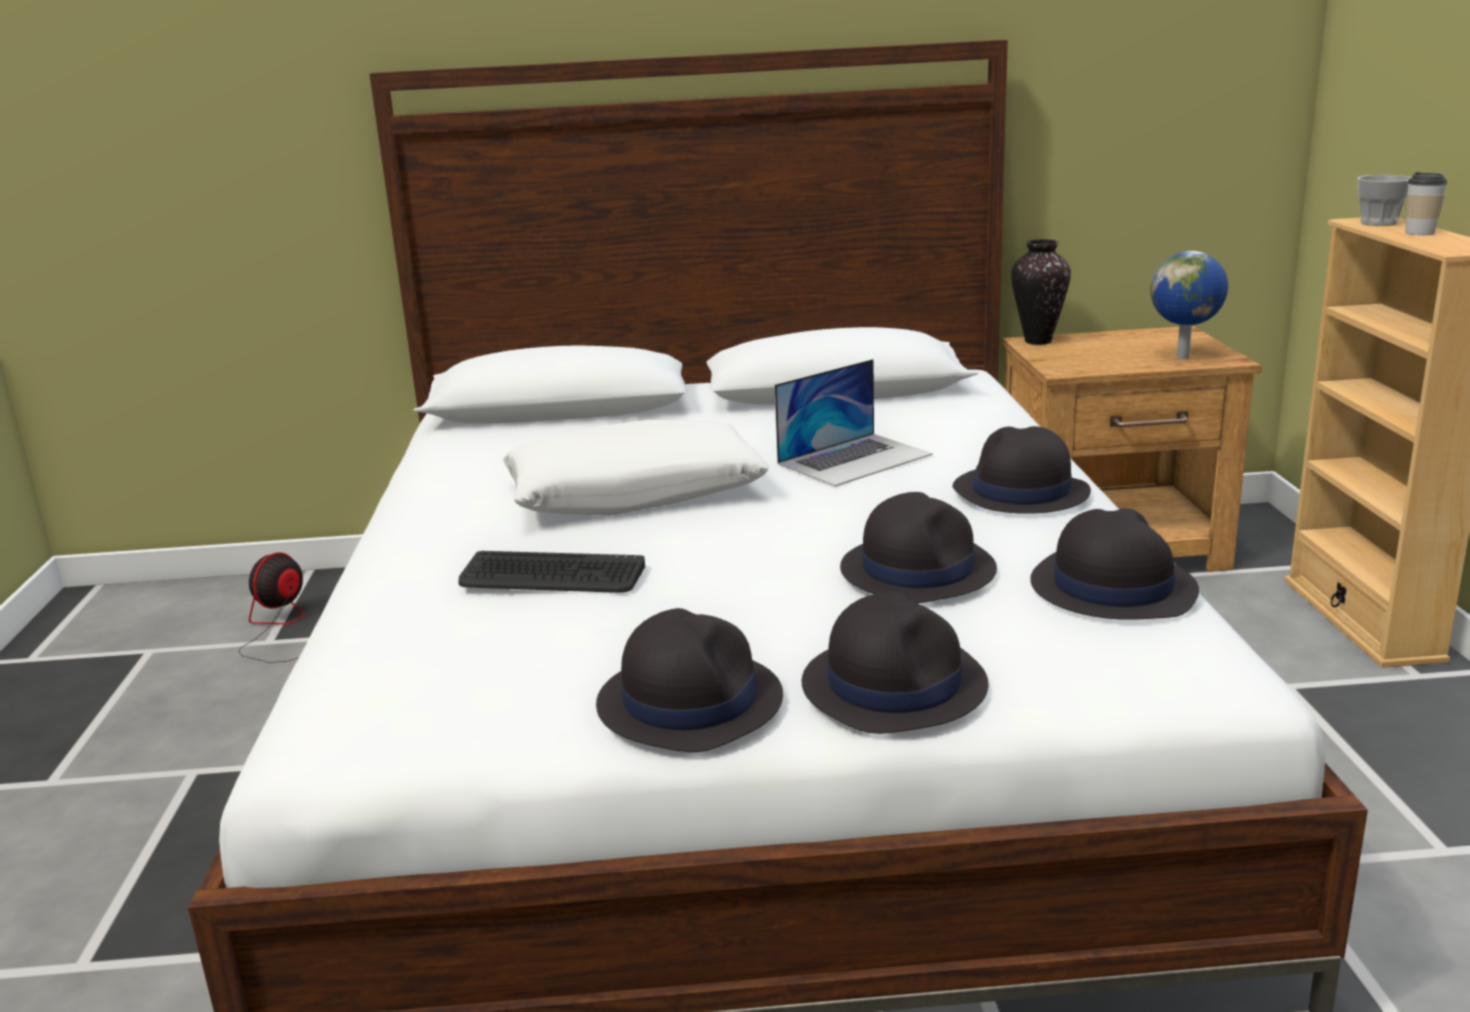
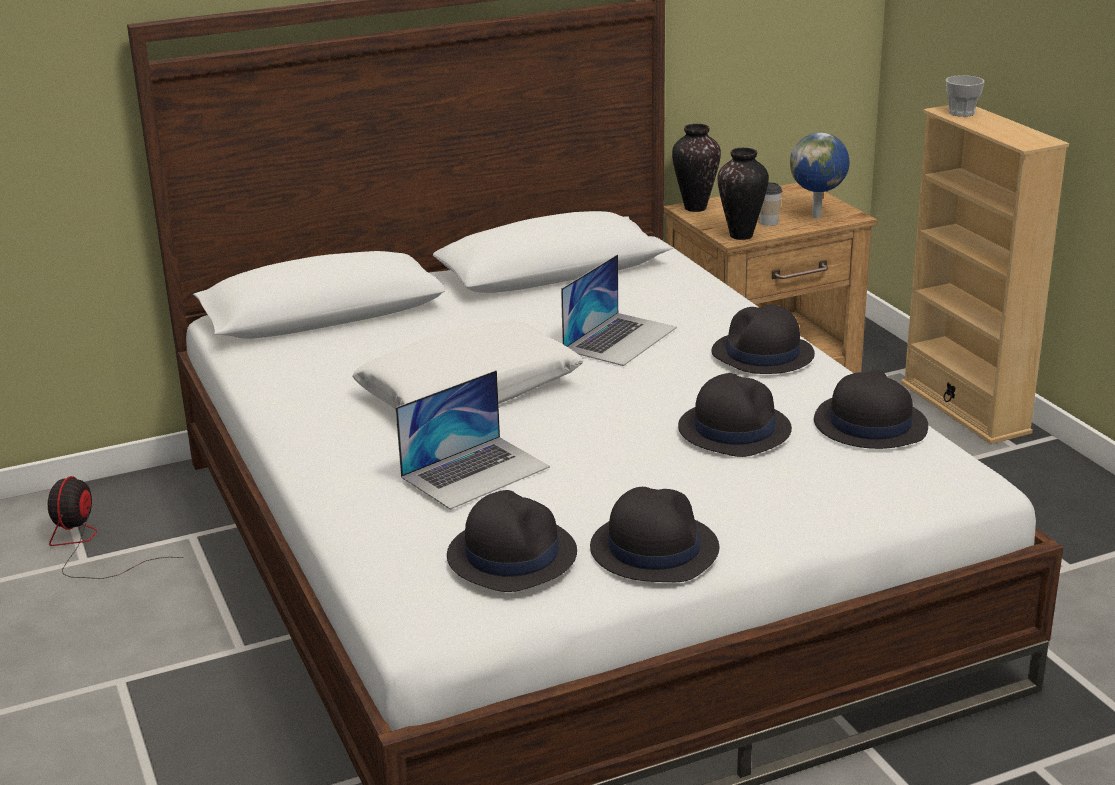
camera: 20 degrees left, 5 degrees up
keyboard [459,551,645,593] -> laptop [396,370,550,510]
black hat [802,592,989,734] -> black hat moved to [447,490,577,592]
cup [1405,172,1448,235] -> cup moved to [760,182,782,226]
none -> vase [718,148,769,240]

